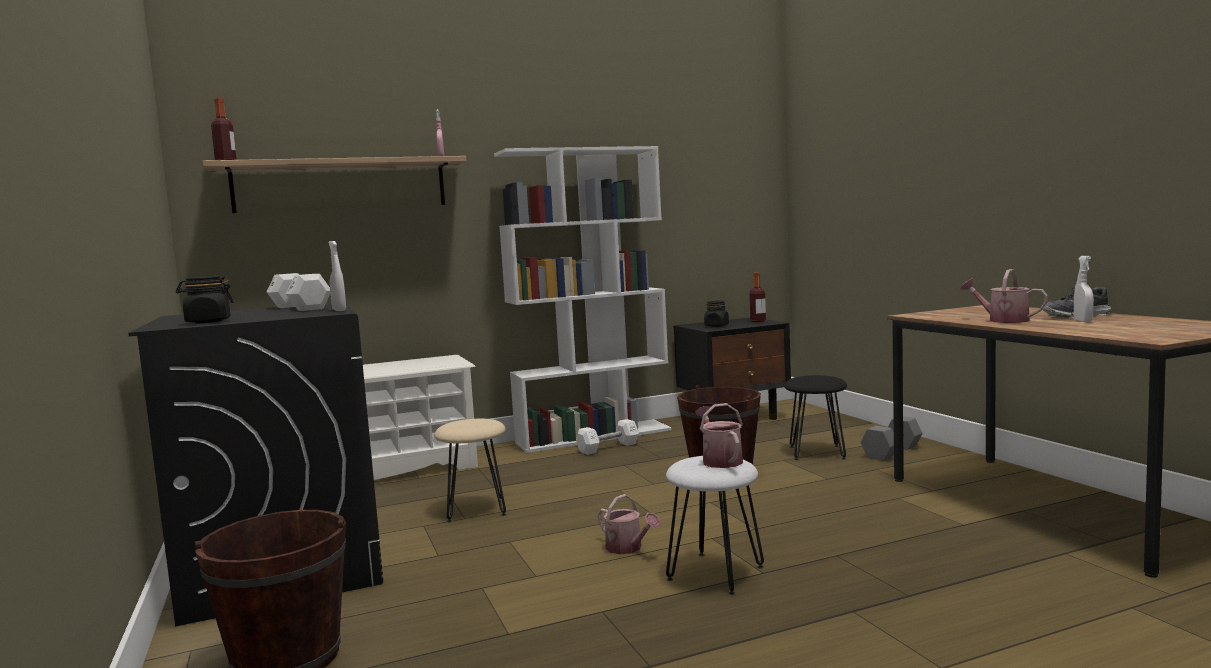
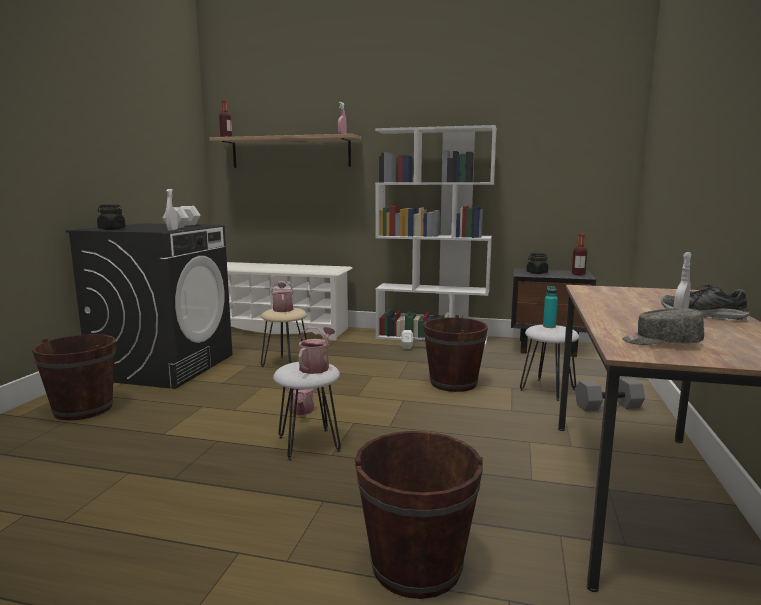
camera: 35 degrees right, 5 degrees up
black stool [784,375,847,460] -> white stool [520,325,579,401]
watering can [960,269,1048,323] -> watering can moved to [271,281,293,312]
none -> brown bucket [355,431,483,599]
none -> turquoise bottle [543,286,558,328]
none -> grey cap [622,308,704,345]

